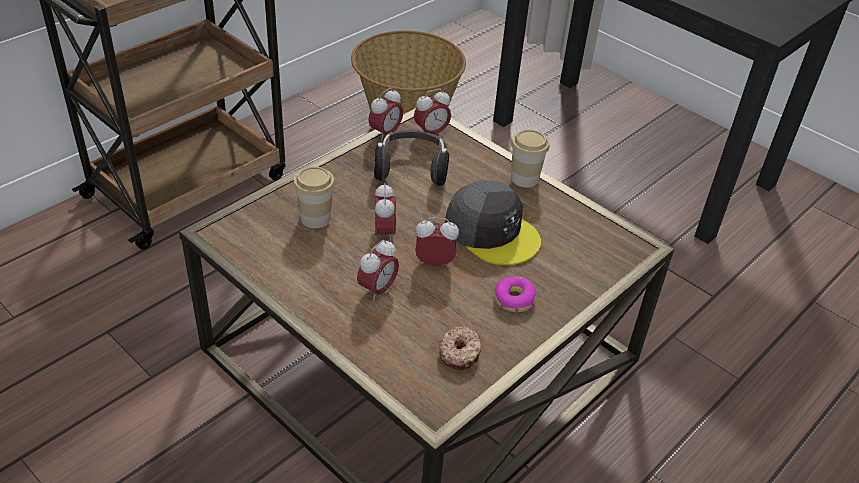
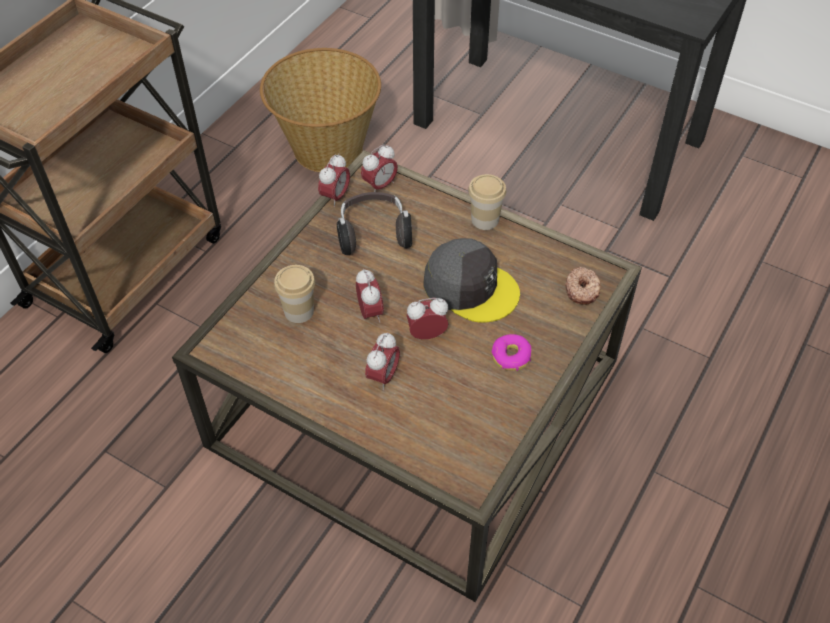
camera: 10 degrees left, 10 degrees up
donut [439,326,482,370] -> donut moved to [565,267,601,305]

